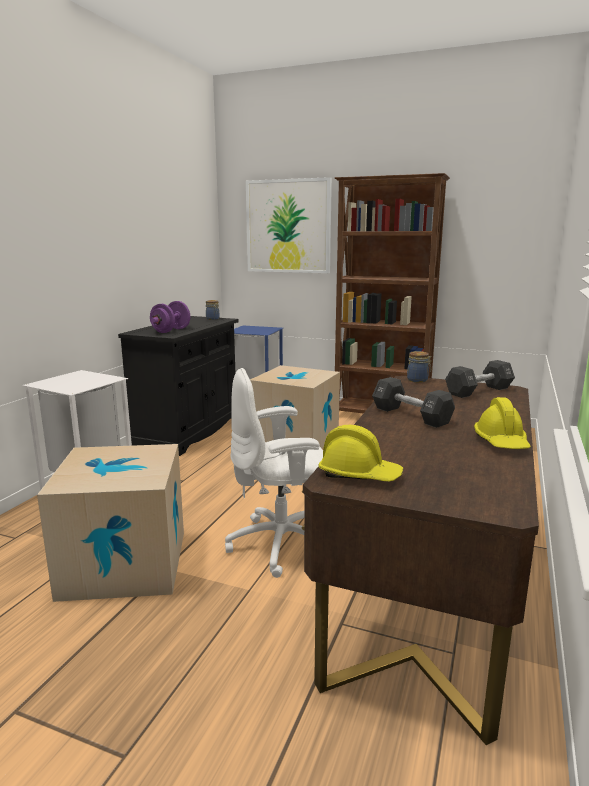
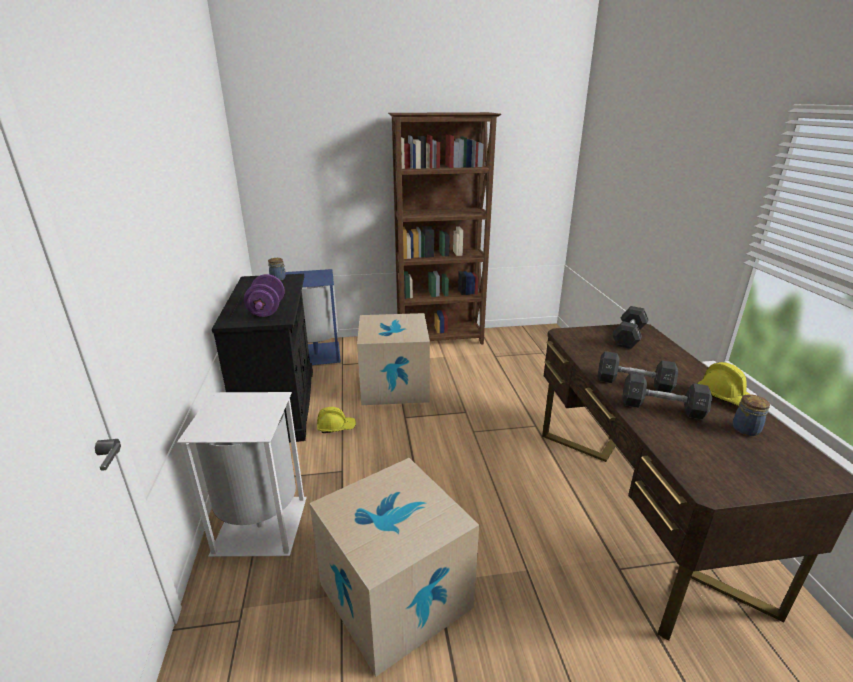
camera: 30 degrees left, 10 degrees up
white office chair [225,368,323,578] -> none
picture [246,177,332,273] -> none
yellow hard hat [318,425,403,481] -> yellow hard hat moved to [317,407,356,433]
jar [407,351,432,383] -> jar moved to [732,394,770,436]
none -> black dumbbell [622,373,712,419]

